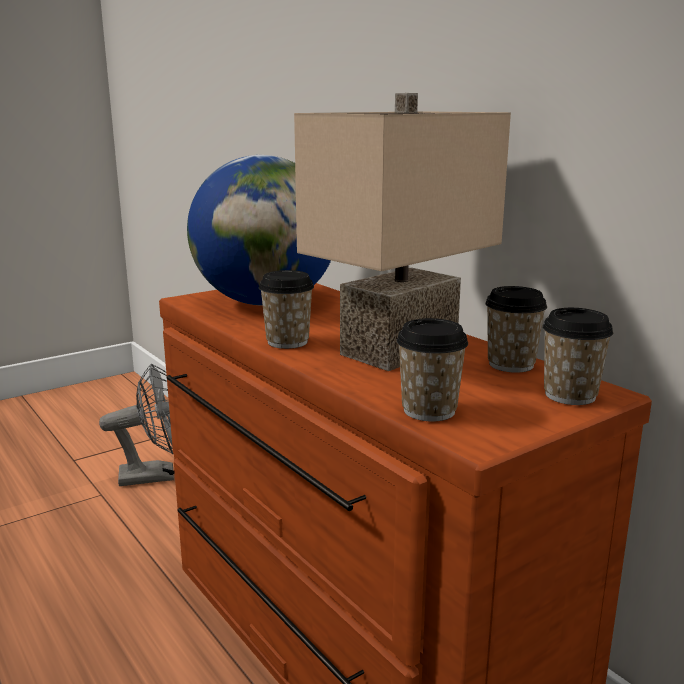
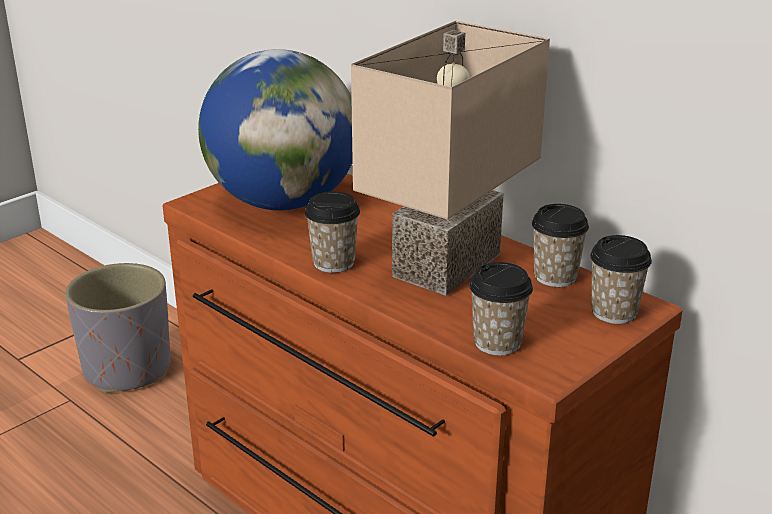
camera: 10 degrees left, 10 degrees up
grey fan [99,363,175,486] -> grey planter [65,263,171,393]

